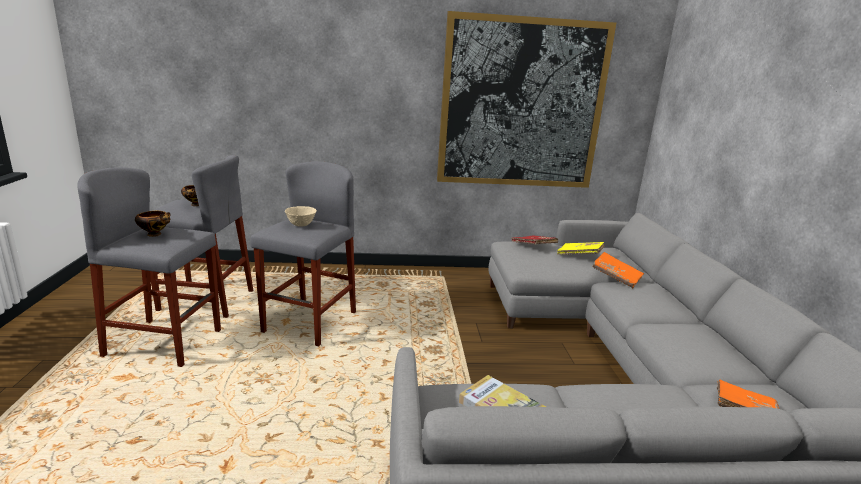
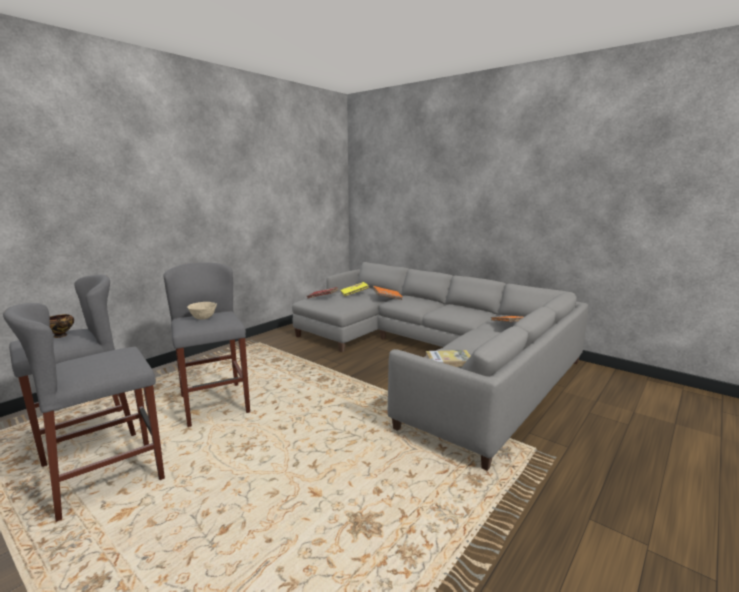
camera: 45 degrees left, 5 degrees down
bowl [135,211,171,237] -> none
picture [437,11,616,188] -> none

